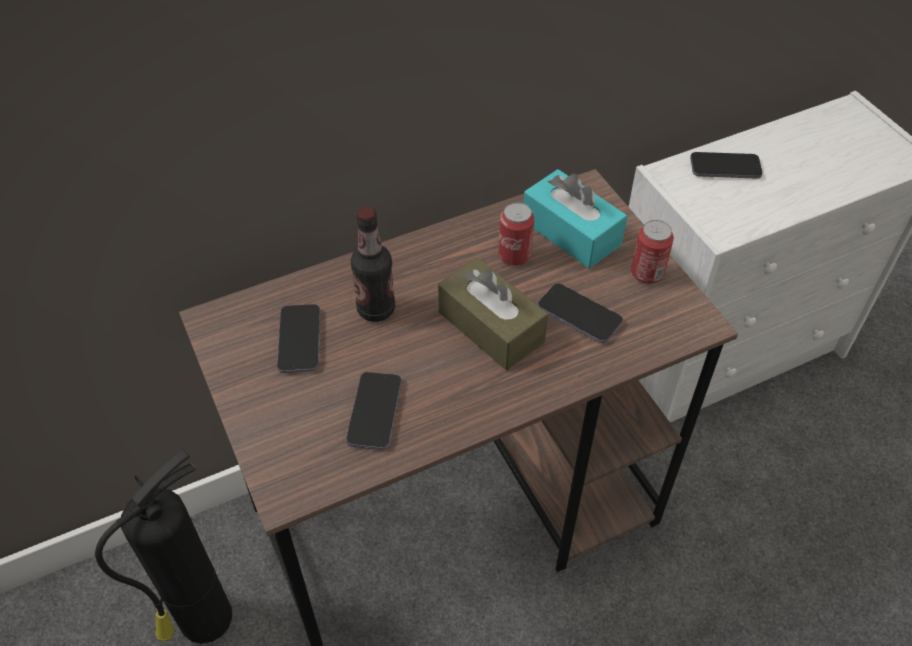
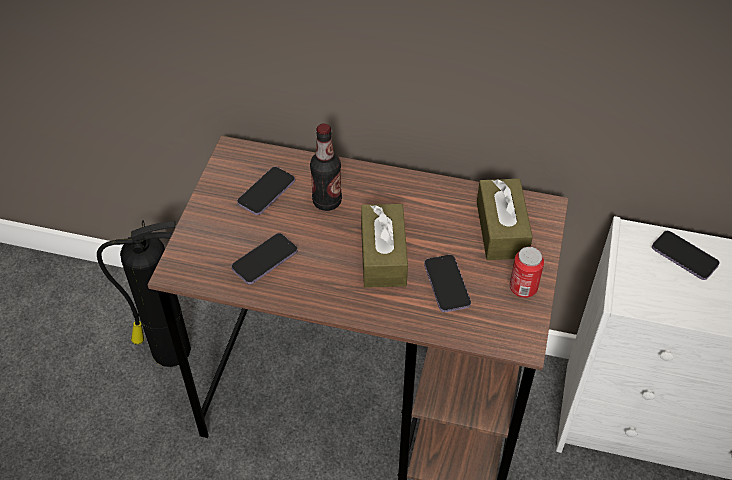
camera: 40 degrees right, 0 degrees up
can [498,202,534,266] -> none
turquoise tissue box [524,169,627,269] -> brown tissue box [477,179,533,260]

